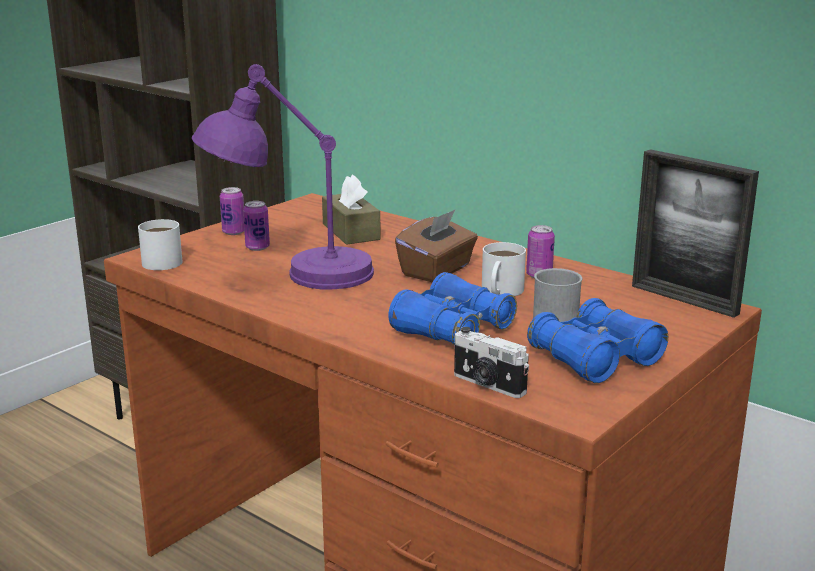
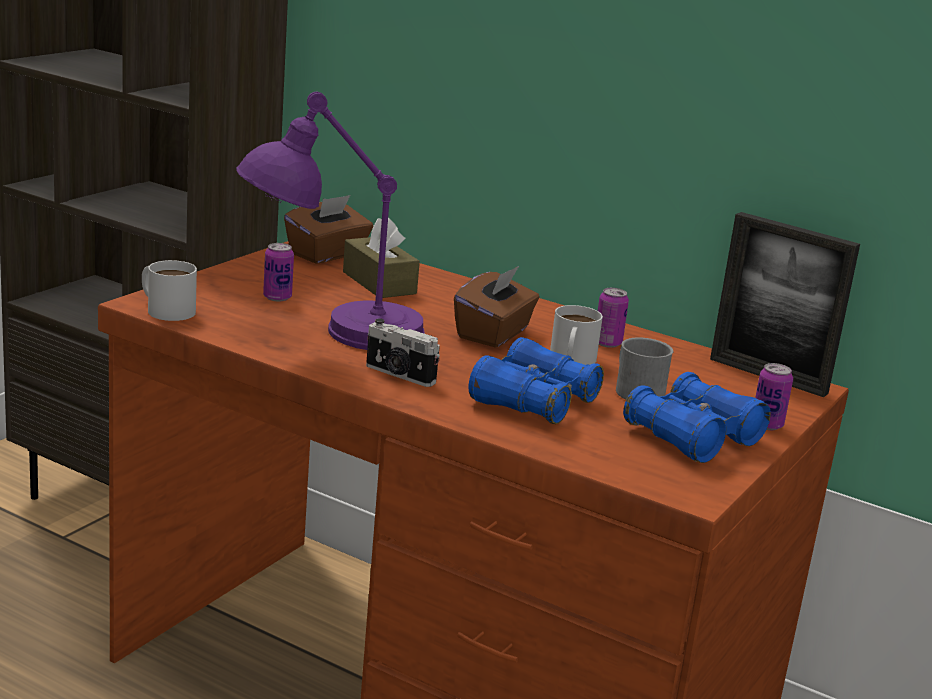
camera: 10 degrees left, 0 degrees up
can [220,187,244,235] -> can moved to [755,363,793,430]
camera [454,327,529,398] -> camera moved to [366,318,440,387]
none -> brown tissue box [284,195,373,264]

